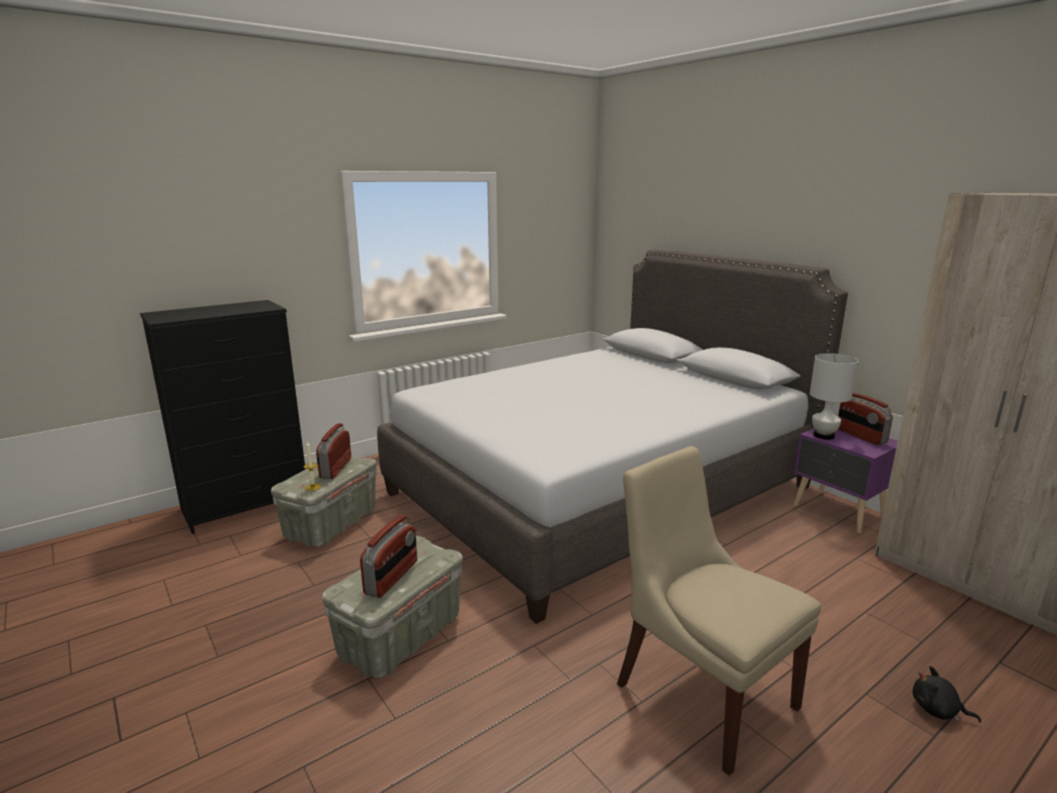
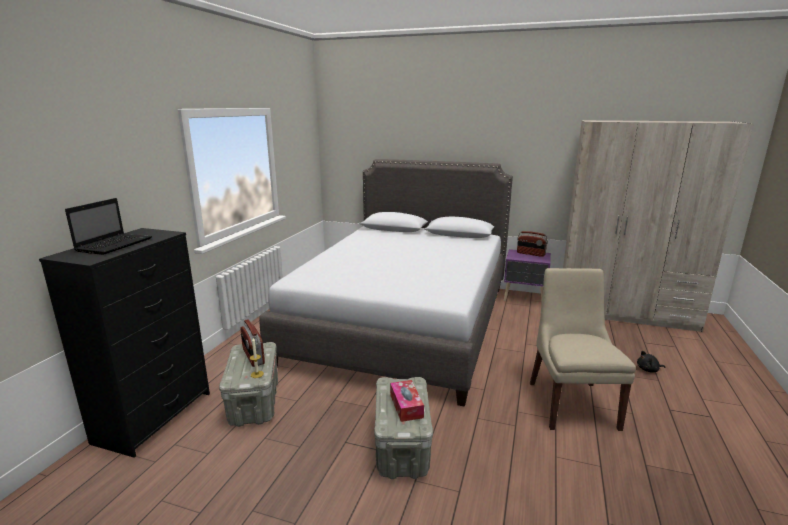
camera: 35 degrees left, 0 degrees up
radio [360,515,417,598] -> tissue box [390,380,424,422]
beige chair [617,446,821,776] -> beige chair turned 75 degrees clockwise [530,268,636,431]
white table lamp [810,353,858,440] -> none
none -> laptop [65,198,152,255]

